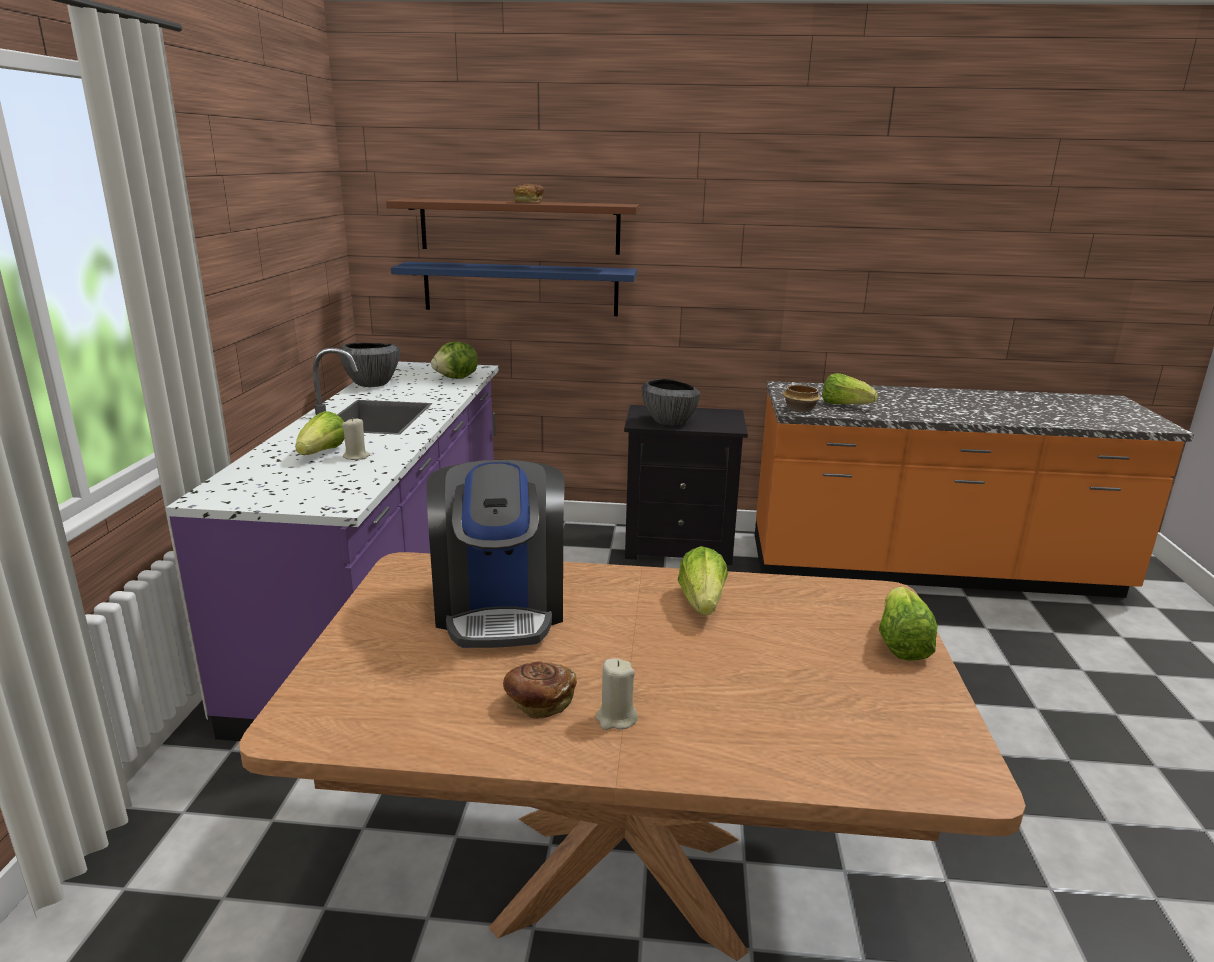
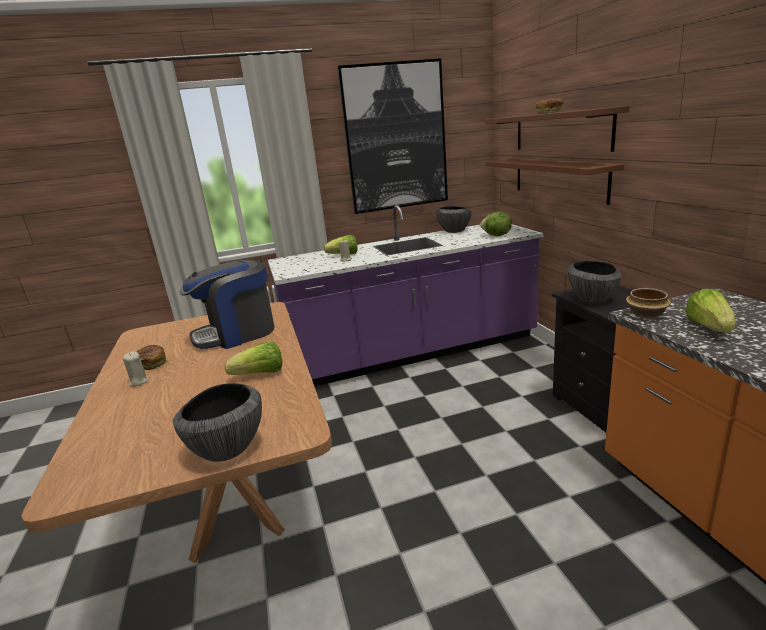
camera: 70 degrees right, 0 degrees up
blue shelf [391,262,637,316] -> brown shelf [485,158,624,205]
lettuce [879,586,938,661] -> bowl [173,383,262,462]
none -> picture [337,58,448,214]

